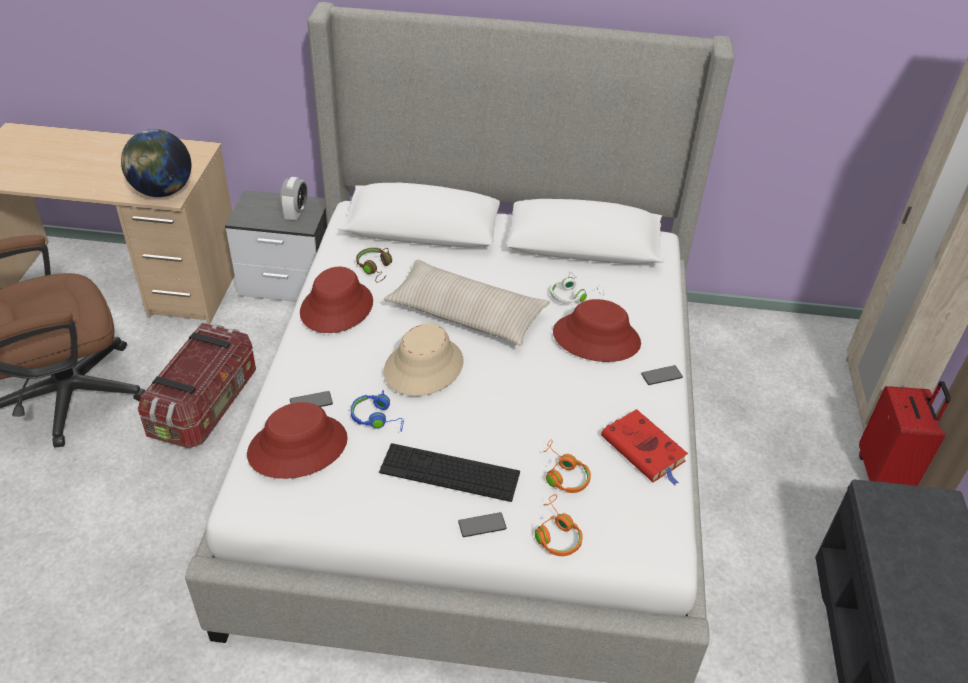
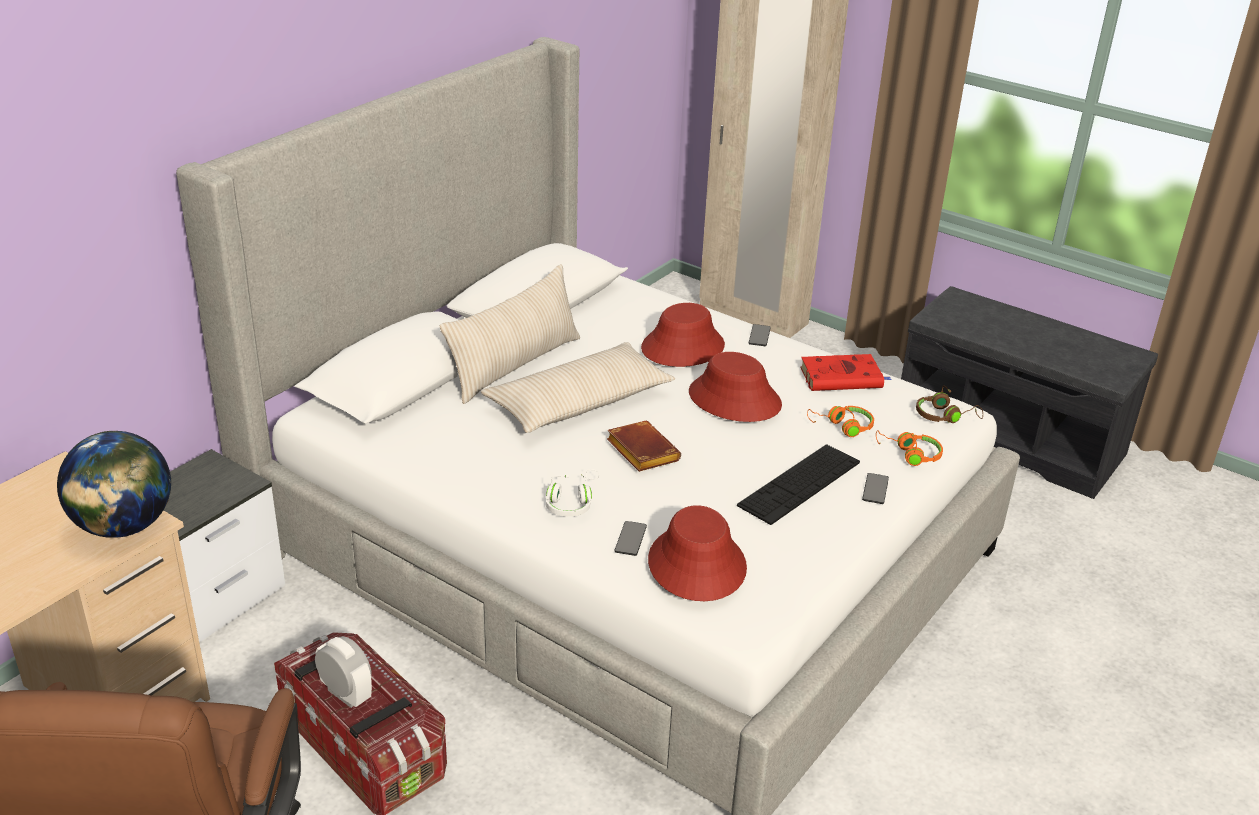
camera: 60 degrees left, 10 degrees down
alarm clock [280,177,308,221] -> alarm clock moved to [315,636,372,708]
red hat [300,267,373,333] -> red hat moved to [689,352,782,422]
blue headphones [351,390,404,432] -> none
brown headphones [356,248,392,282] -> brown headphones moved to [916,385,983,423]
beige hat [384,324,464,396] -> brown book [607,421,681,472]
white headphones [550,272,604,304] -> white headphones moved to [546,469,600,517]
red suitcase [859,381,951,486] -> none
none -> beige pillow [440,264,580,404]

